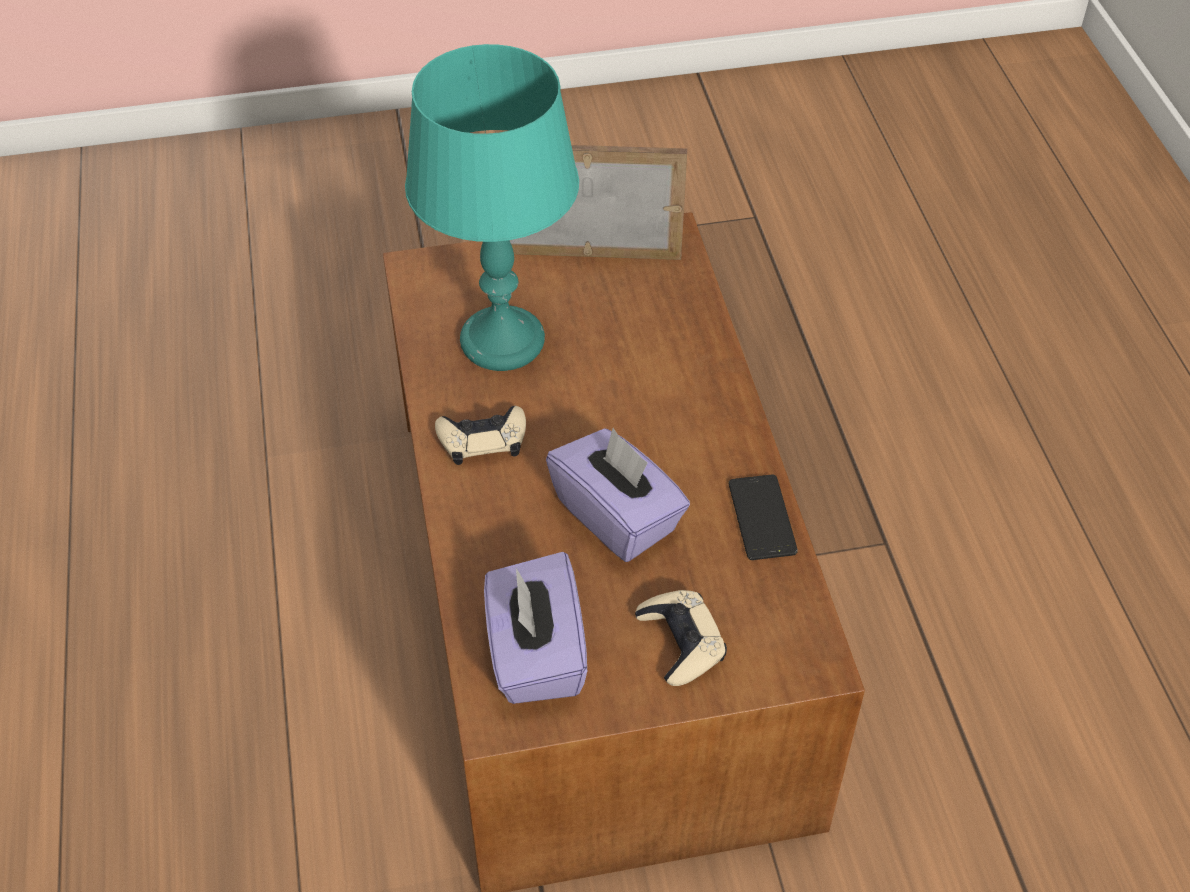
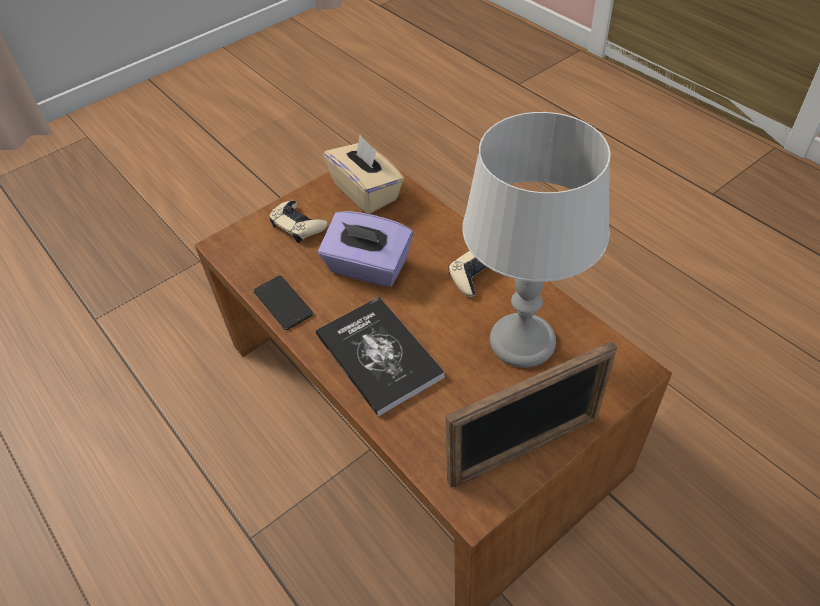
camera: 155 degrees right, 0 degrees up
turquoise table lamp [405,44,579,371] -> grey table lamp [462,112,611,368]
purple tissue box [484,552,587,704] -> beige tissue box [324,135,404,214]
none -> book [316,297,445,417]

